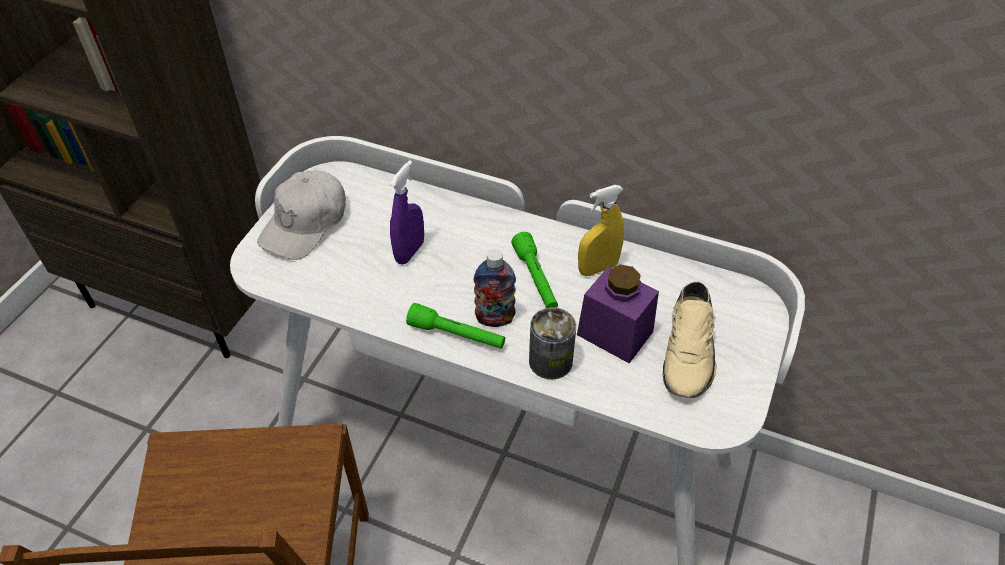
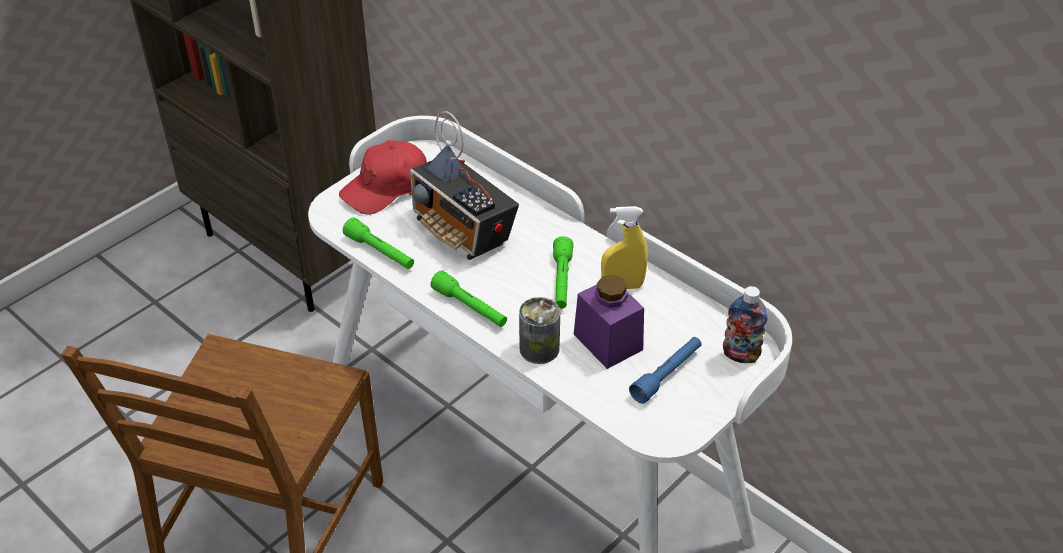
camera: 20 degrees right, 5 degrees down
white cap [257,170,346,260] -> red cap [339,140,427,215]
purple spray bottle [390,160,424,265] -> radio [409,111,519,260]
bottle [474,249,516,327] -> bottle moved to [723,286,768,363]
beige shoe [663,281,717,398] -> blue flashlight [629,337,702,404]
none -> green flashlight [343,217,414,269]

